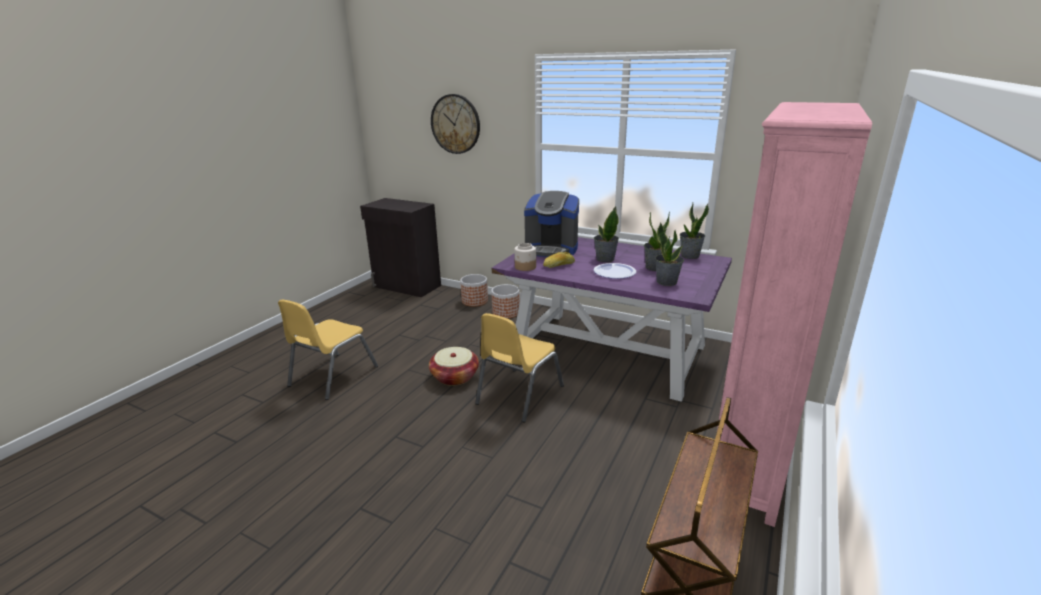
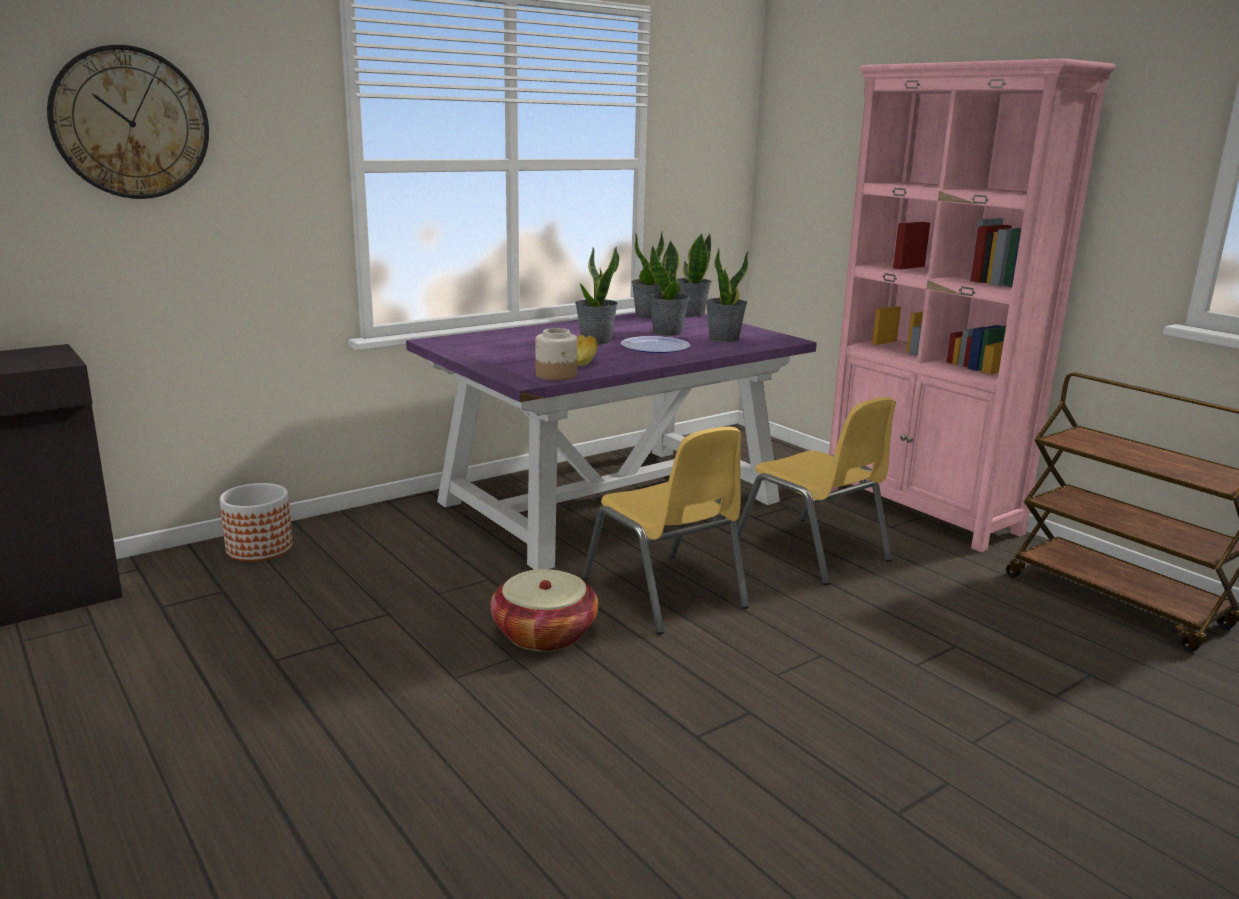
camera: 65 degrees left, 5 degrees down
yellow chair [278,300,378,400] -> yellow chair moved to [737,397,896,585]
planter [491,284,520,319] -> none
coffee machine [524,191,579,257] -> none
none -> potted plant [677,233,712,317]

